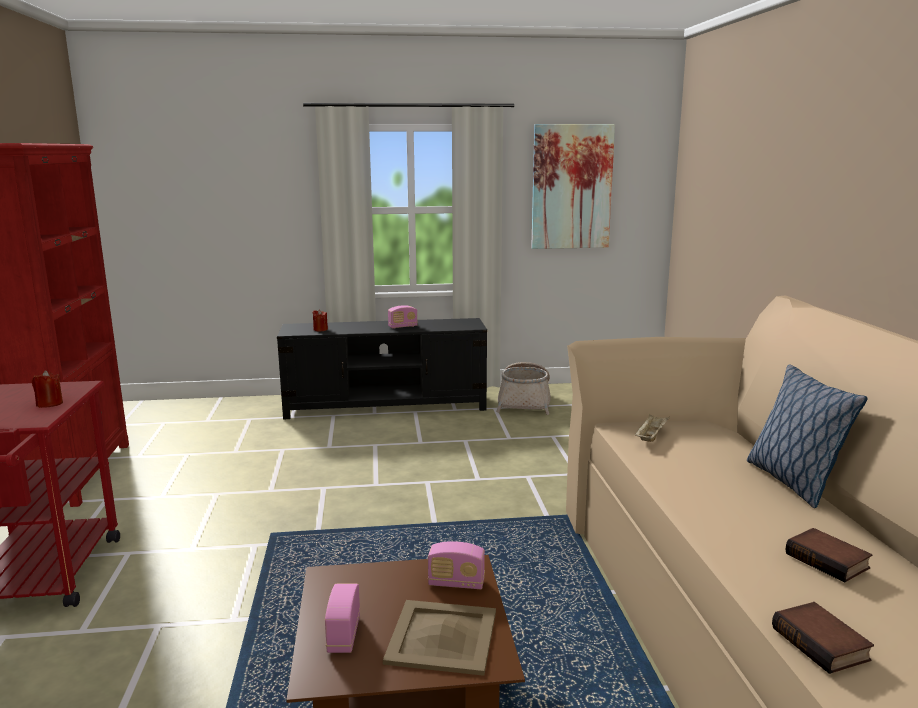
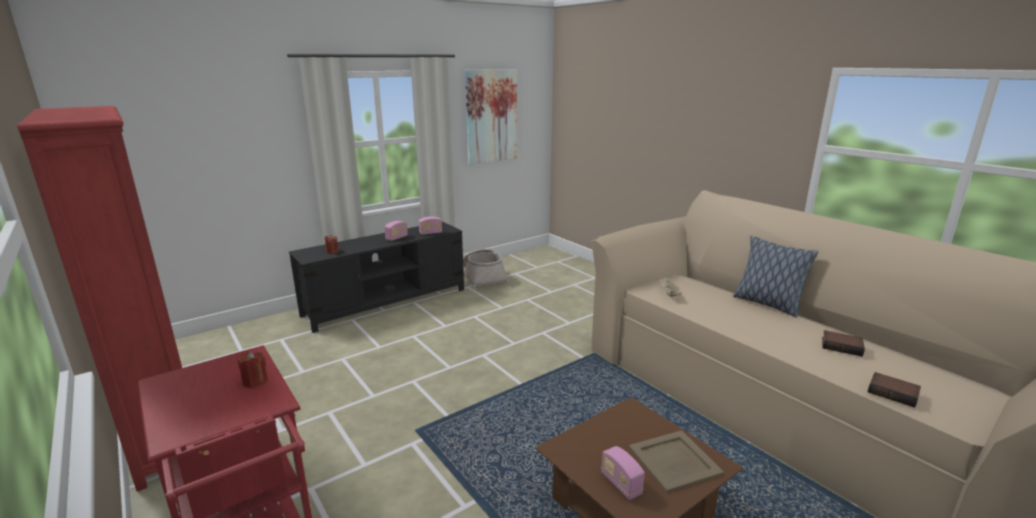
camera: 30 degrees left, 5 degrees up
radio [428,541,485,589] -> radio moved to [419,216,442,235]

